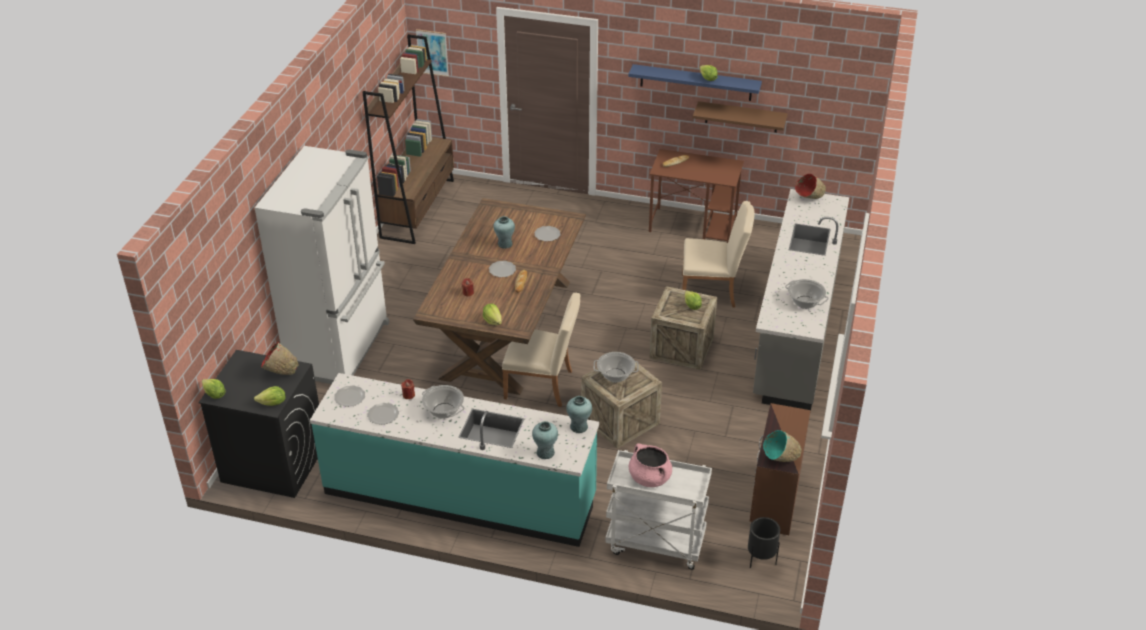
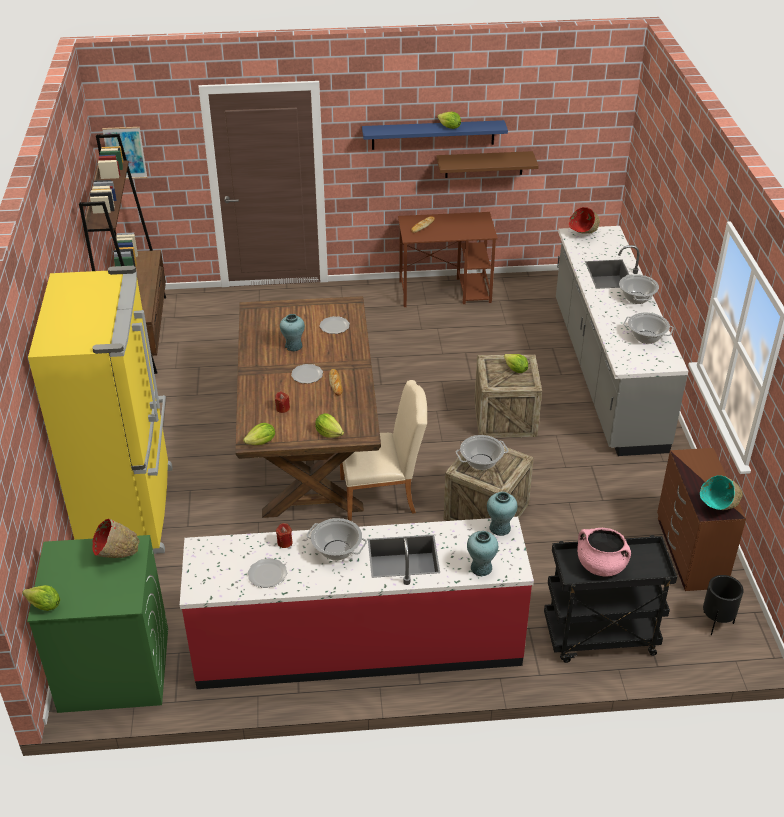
camera: 20 degrees left, 0 degrees up
black washing machine [198,350,319,498] -> green washing machine [27,535,168,713]
lettuce [254,386,286,406] -> lettuce moved to [243,423,275,445]
white fridge [255,146,389,384] -> yellow fridge [28,266,172,554]
turquoise counter [310,373,599,547] -> red counter [180,517,534,689]
plate [334,385,365,407] -> none
white cart [605,450,712,570] -> black cart [544,535,677,663]
beige chair [682,201,755,307] -> none
none -> cooking pot [619,274,659,304]

